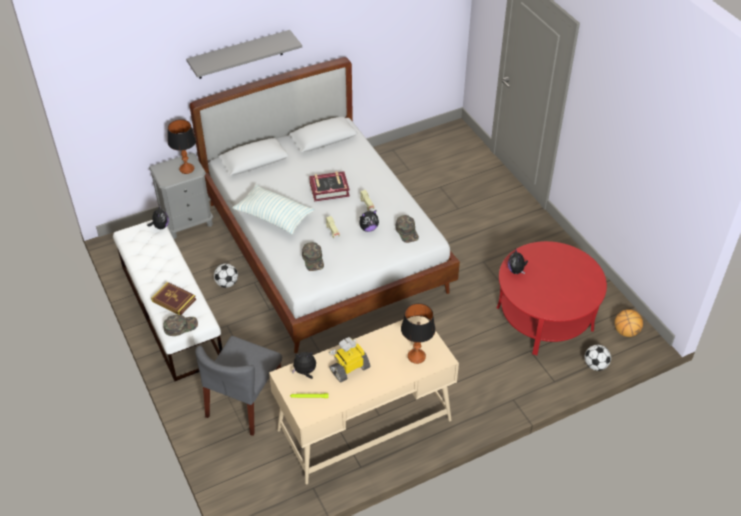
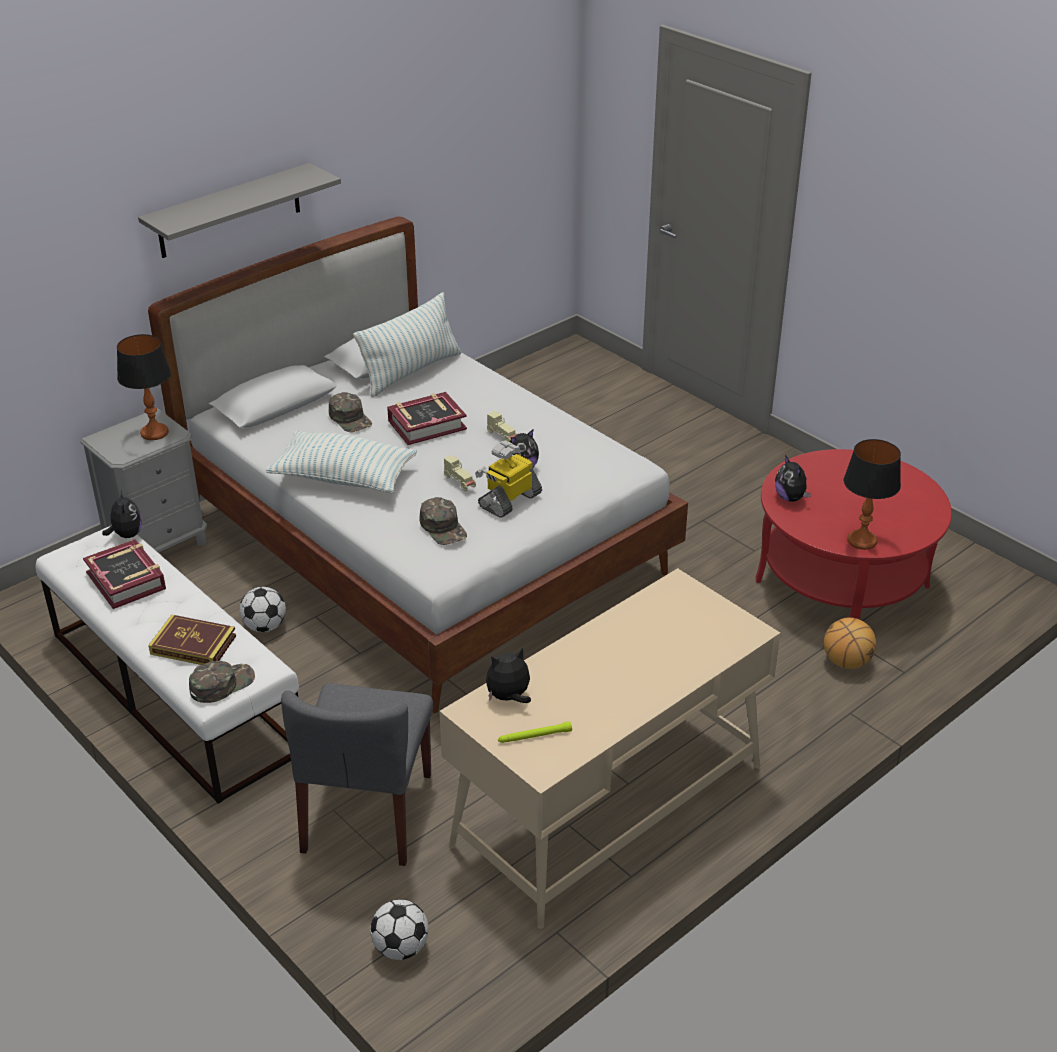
camera: 15 degrees left, 10 degrees down
toy robot [329,337,370,382] -> toy robot moved to [475,440,542,518]
green cap [395,215,419,243] -> green cap moved to [329,392,372,432]
table lamp [401,303,436,364] -> table lamp moved to [844,439,901,550]
football [585,345,611,371] -> football moved to [370,899,429,960]
basketball [615,309,643,337] -> basketball moved to [824,617,876,669]
none -> book [83,539,166,609]
none -> pillow [353,292,461,397]

